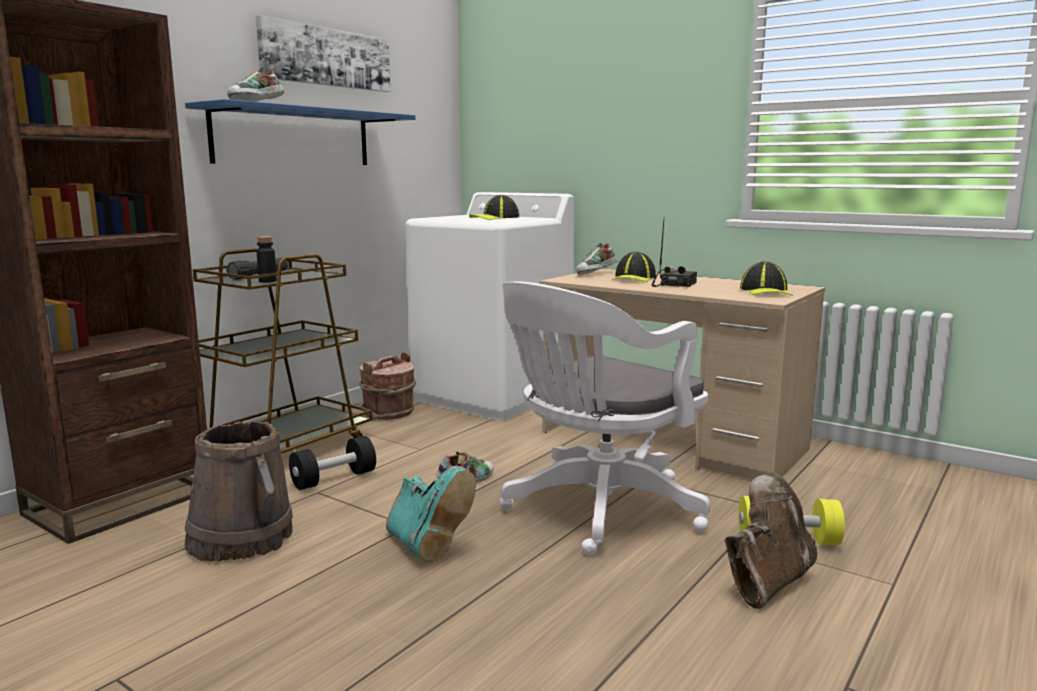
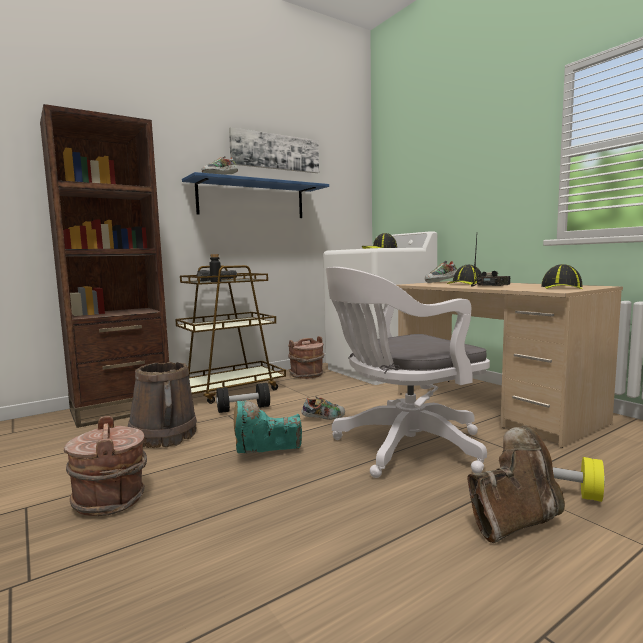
camera: 20 degrees right, 5 degrees down
turquoise boot [386,466,476,562] -> turquoise boot turned 90 degrees clockwise [234,401,302,453]
none -> brown bucket [64,416,147,516]

